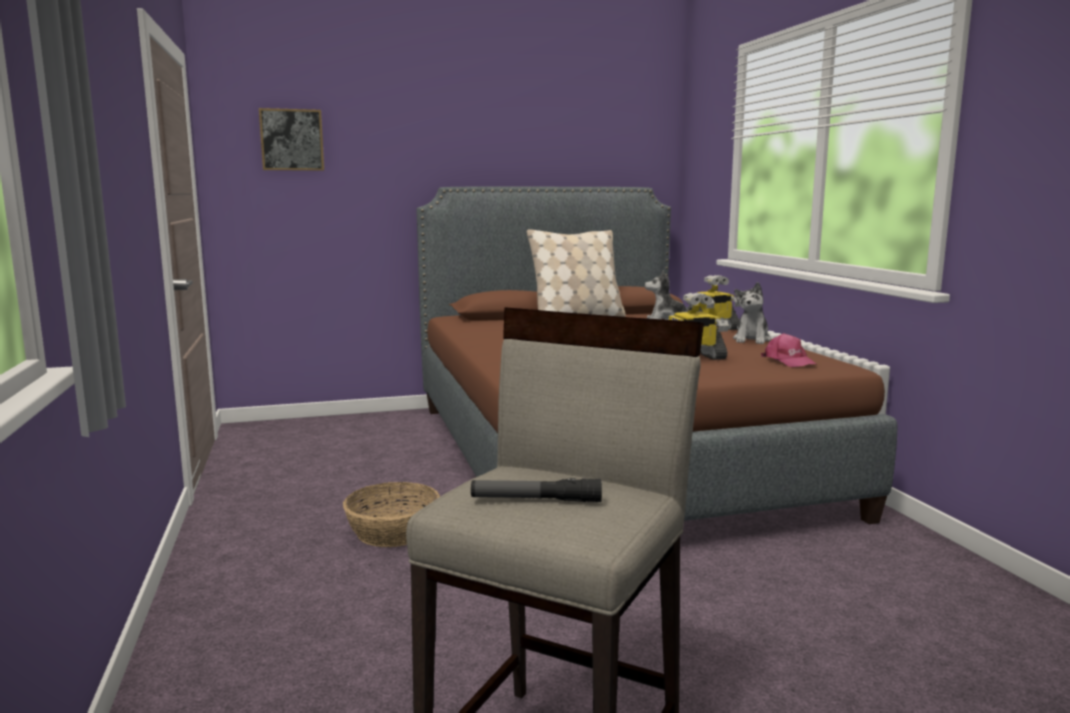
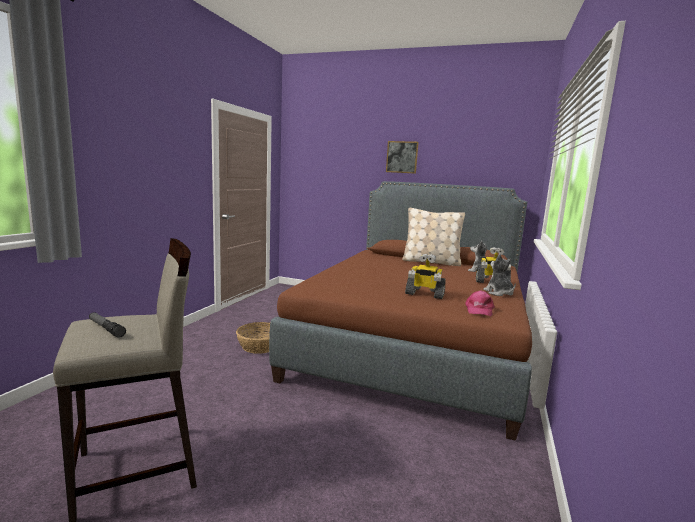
camera: 35 degrees right, 0 degrees up
picture [259,108,324,171] -> picture moved to [386,141,419,174]
plush toy [733,282,771,344] -> plush toy turned 105 degrees clockwise [483,254,516,296]

